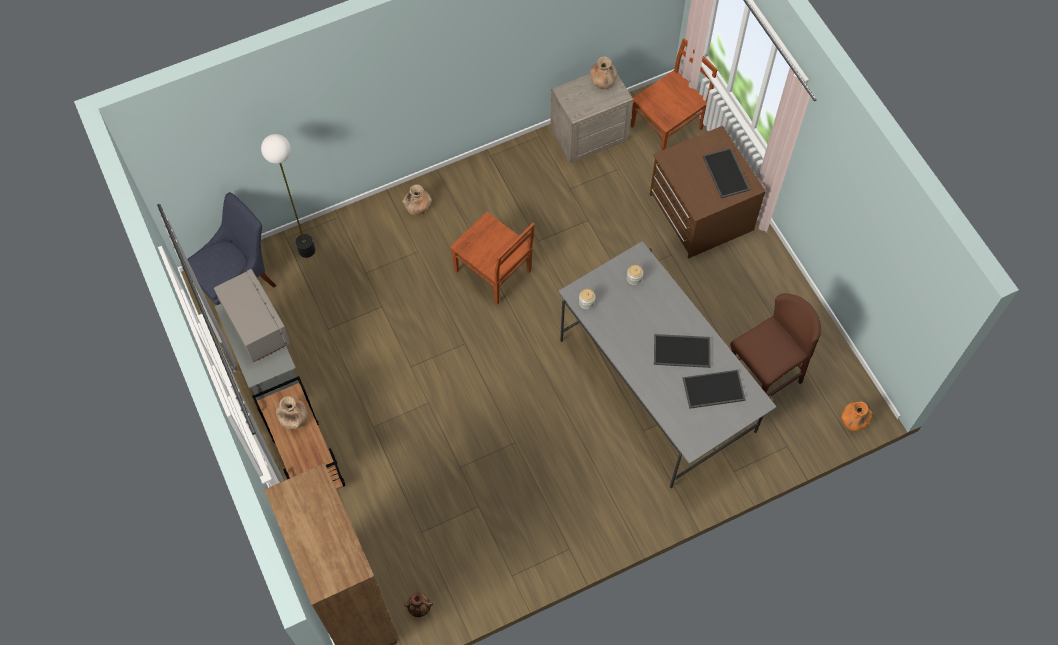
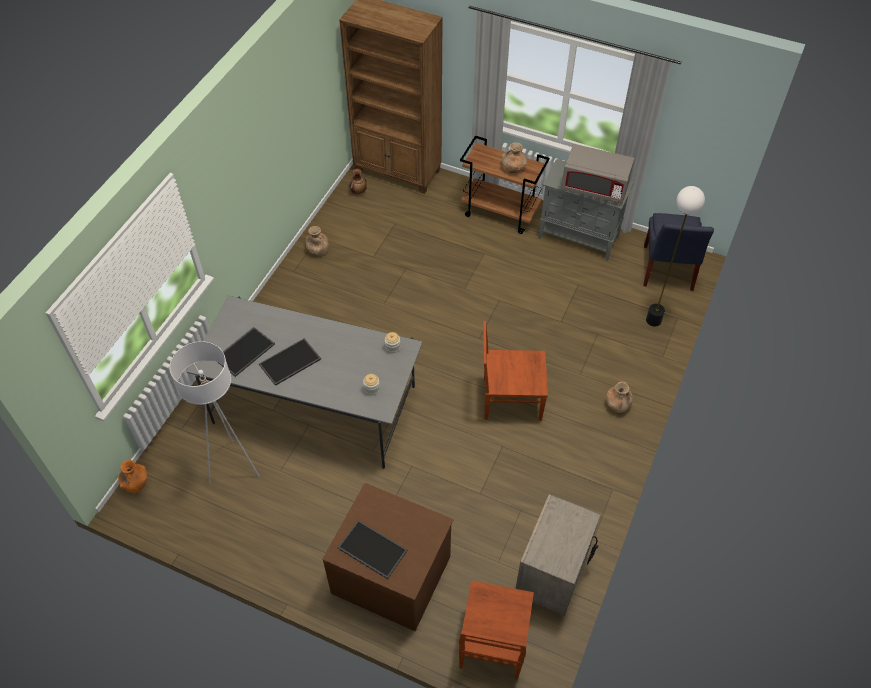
camera: 140 degrees right, 10 degrees down
brown vase [590,57,617,89] -> brown vase moved to [305,226,329,256]
brown stool [730,293,821,396] -> white floor lamp [170,341,259,483]

